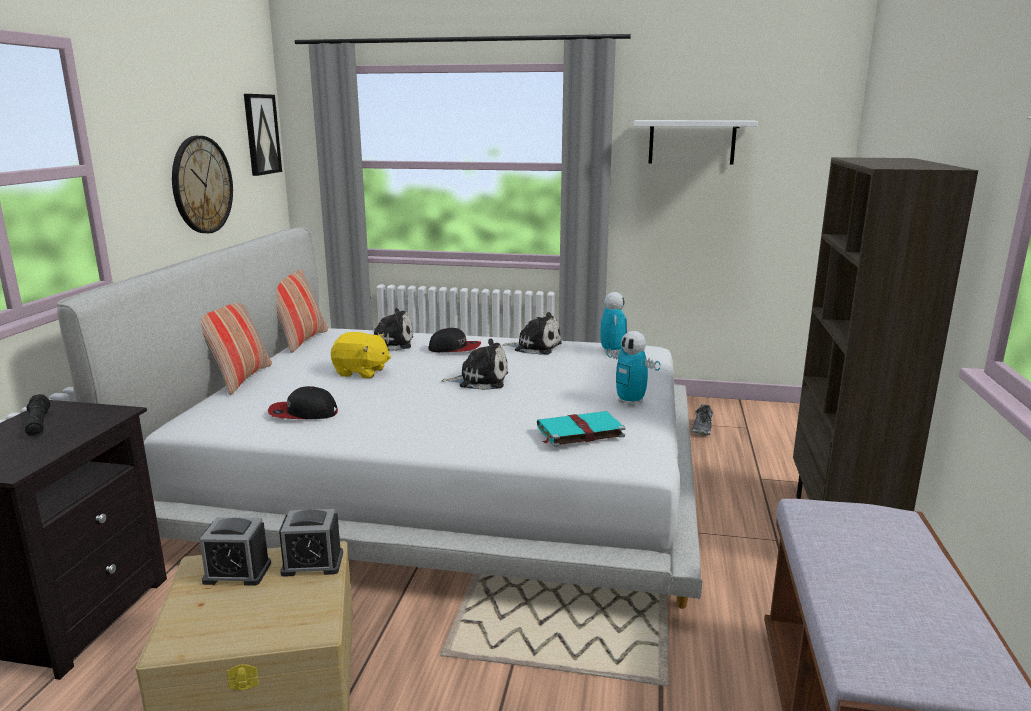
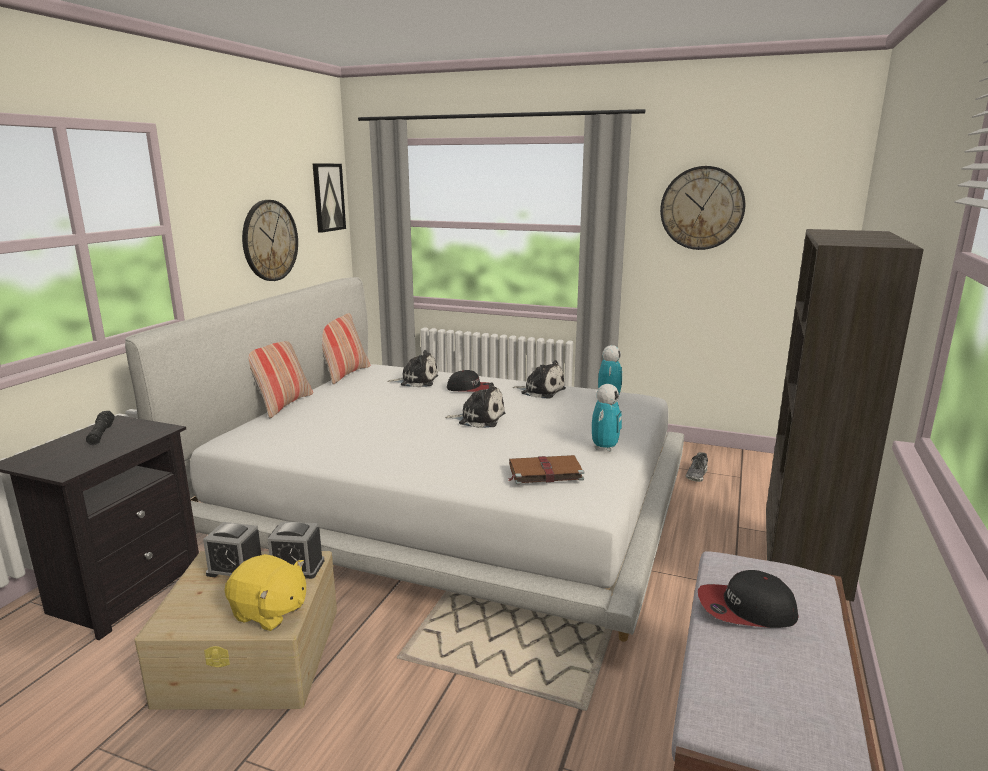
camera: 10 degrees right, 0 degrees up
cap [268,386,338,419] -> cap moved to [698,570,799,628]
yellow plush toy [331,332,391,378] -> yellow plush toy moved to [224,554,306,631]
turquoise book [537,411,625,446] -> brown book [508,455,584,484]
toy robot [607,331,661,406] -> toy robot turned 120 degrees counterclockwise [592,384,622,452]
white shelf [633,120,758,164] -> wall clock [660,166,745,250]

